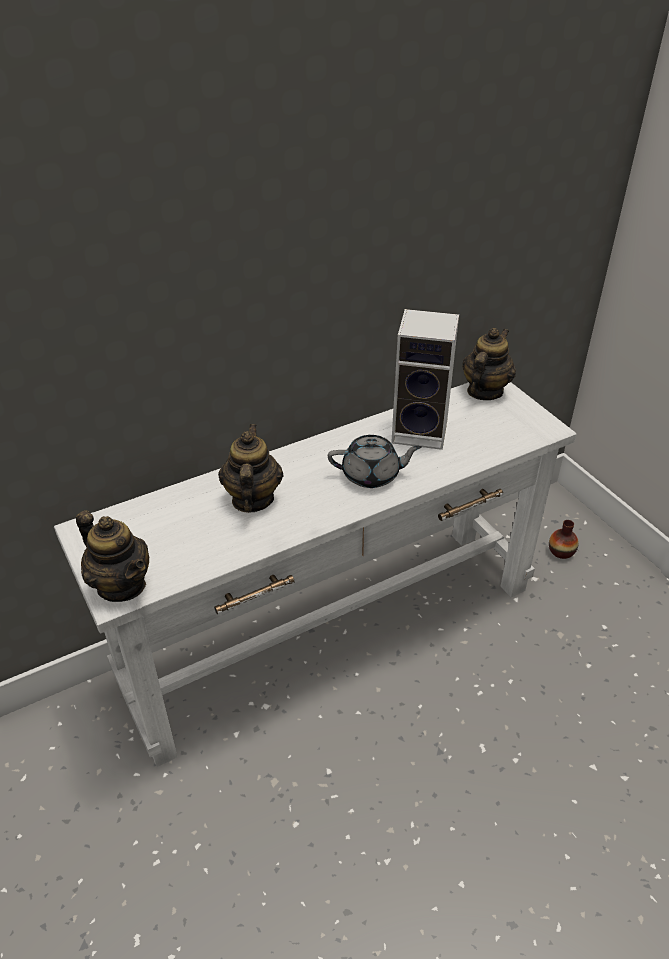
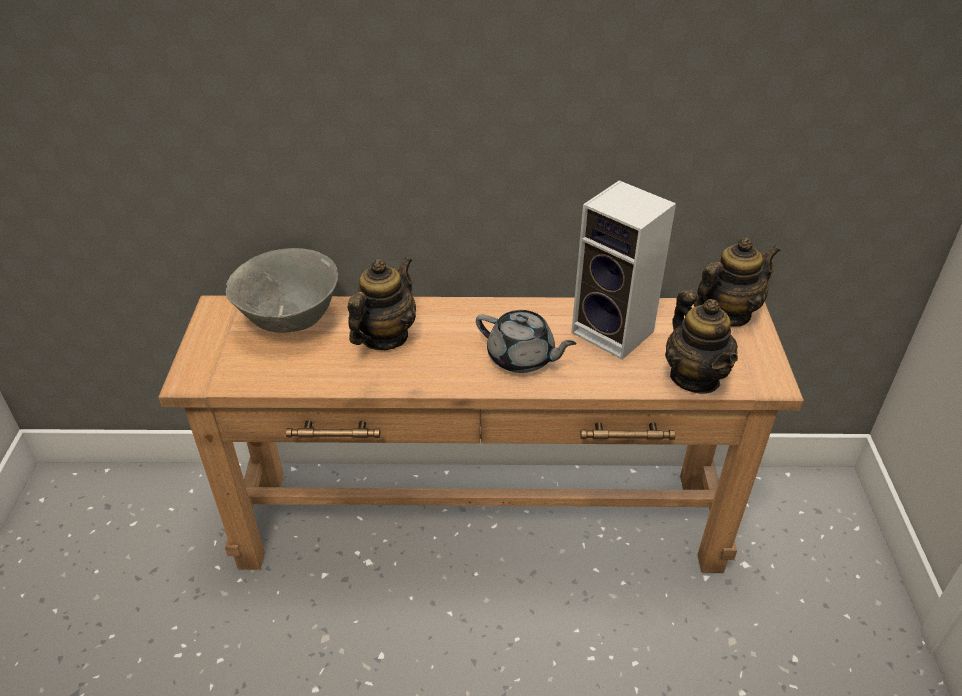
camera: 30 degrees right, 0 degrees up
white console table [54,382,577,767] -> brown console table [159,295,804,573]
teapot [76,510,149,602] -> teapot moved to [665,290,738,394]
vase [549,520,579,559] -> none
none -> grey bowl [226,248,338,333]

